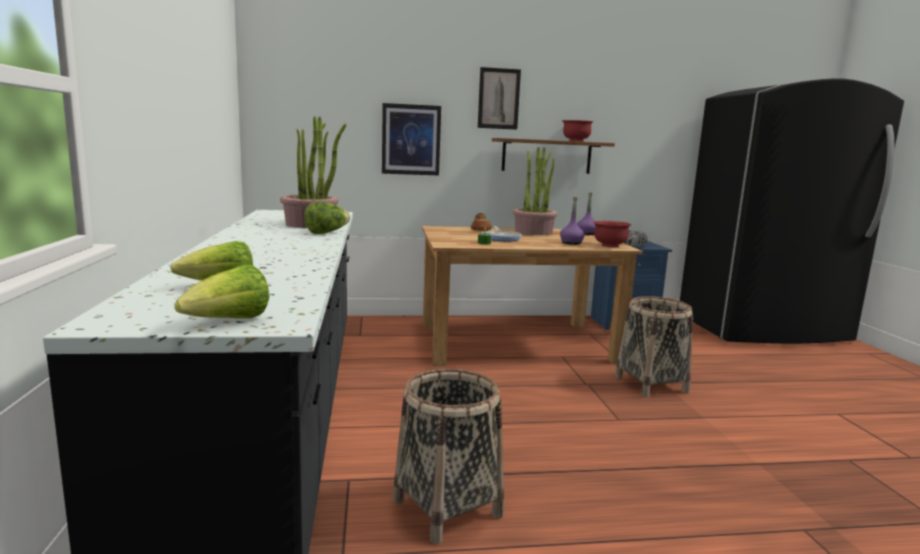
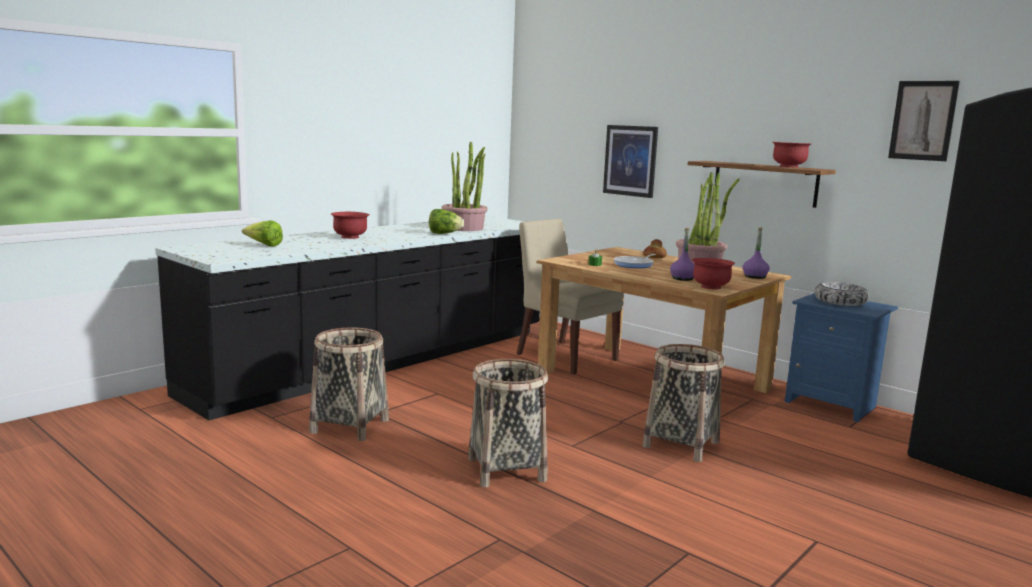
camera: 50 degrees right, 0 degrees up
lettuce [174,264,269,318] -> none
picture [478,67,521,130] -> picture moved to [888,81,960,161]
none -> red bowl [331,212,370,239]
none -> basket [468,359,548,487]
none -> beige chair [517,219,624,374]

